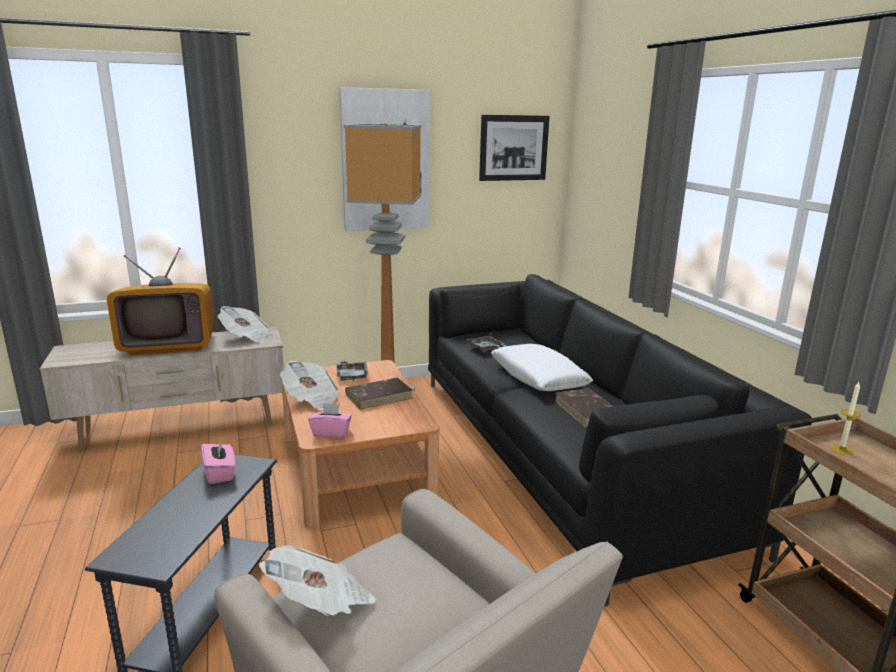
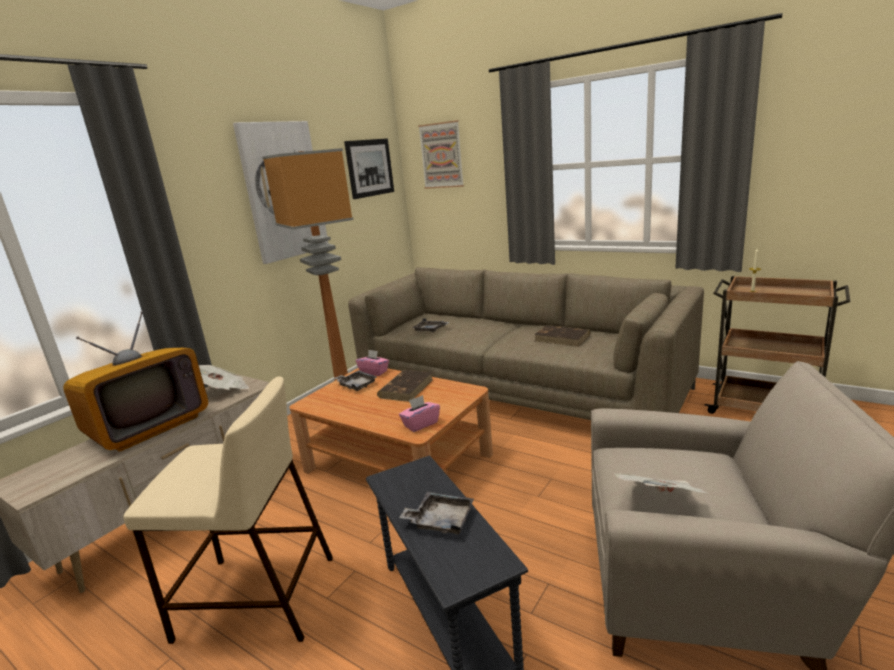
camera: 35 degrees left, 0 degrees up
pink tissue box [201,437,235,484] -> pink tissue box moved to [356,350,389,376]
newspaper [280,360,341,410] -> none
black sofa [428,274,812,606] -> beige sofa [348,267,704,420]
white pillow [491,344,593,391] -> none
none -> beige stool [124,376,333,644]
none -> grey tray [399,492,474,534]
none -> picture [418,120,464,189]

